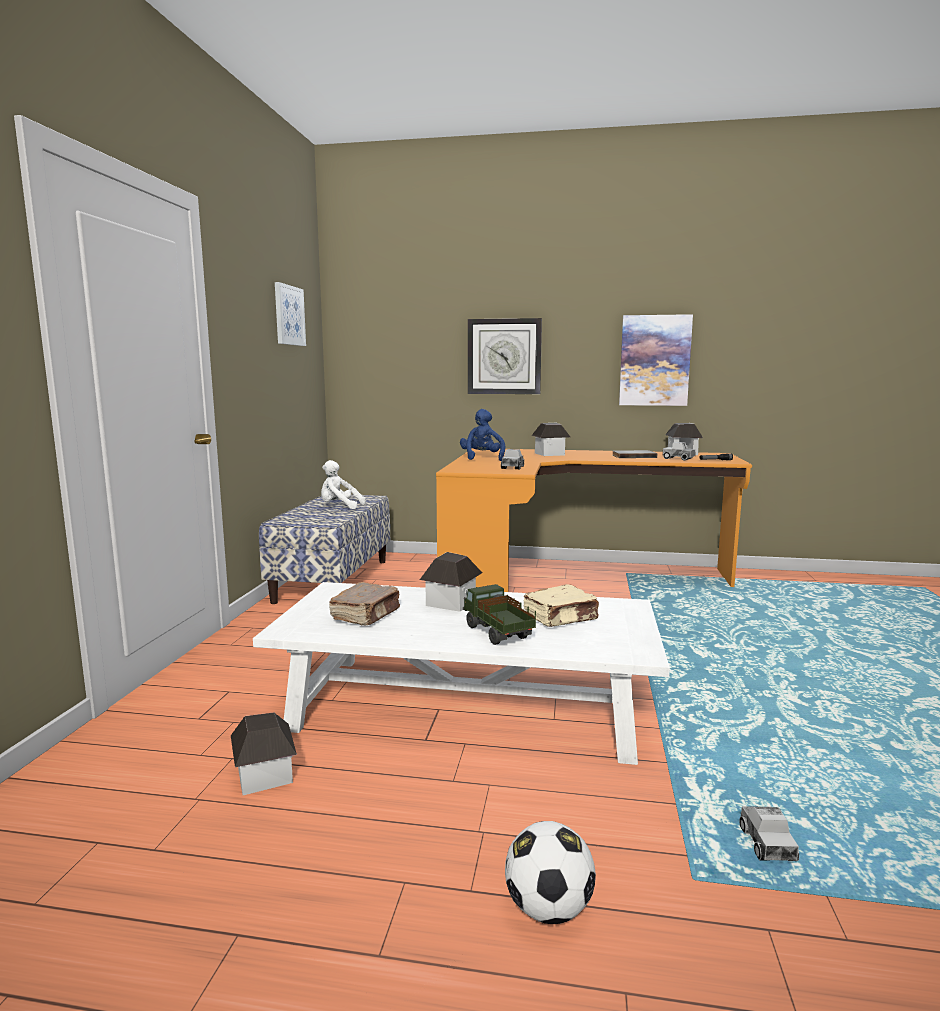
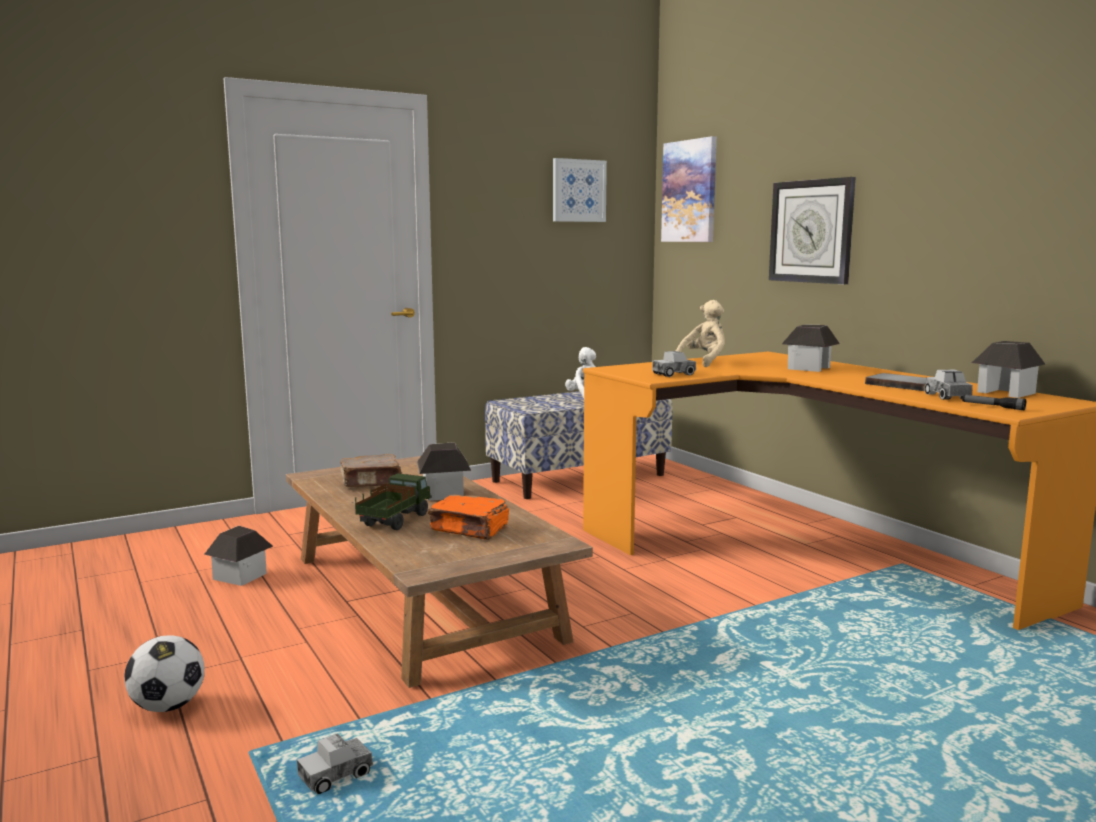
camera: 50 degrees right, 0 degrees up
white coffee table [253,582,670,765] -> brown coffee table [286,456,593,688]
blue plush toy [460,409,505,461] -> beige plush toy [676,300,725,367]
beige book [523,584,600,627] -> orange book [427,494,509,540]
picture [619,314,693,406] -> picture moved to [661,136,717,242]

